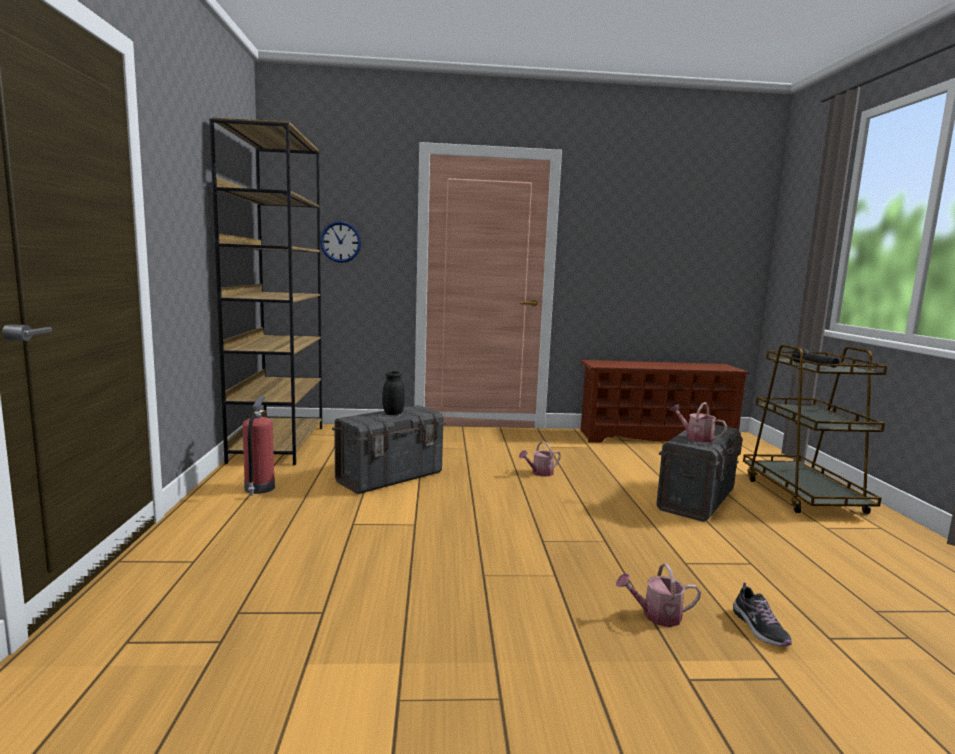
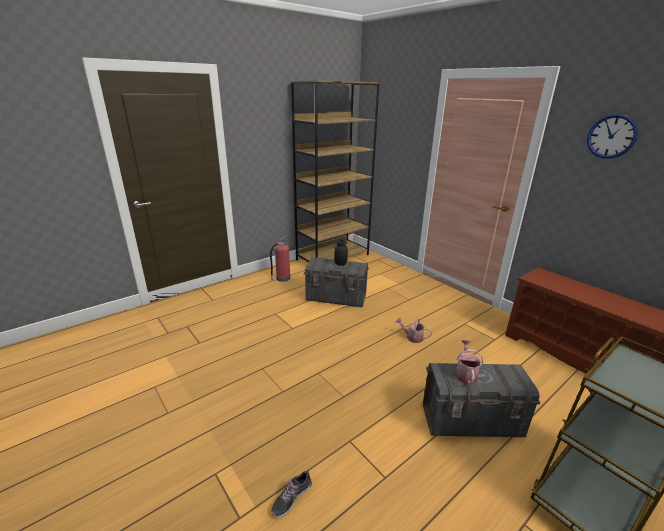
camera: 55 degrees right, 15 degrees up
wall clock [320,221,361,263] -> wall clock moved to [587,114,638,159]
watering can [616,563,701,627] -> none
black flashlight [792,348,839,367] -> none

